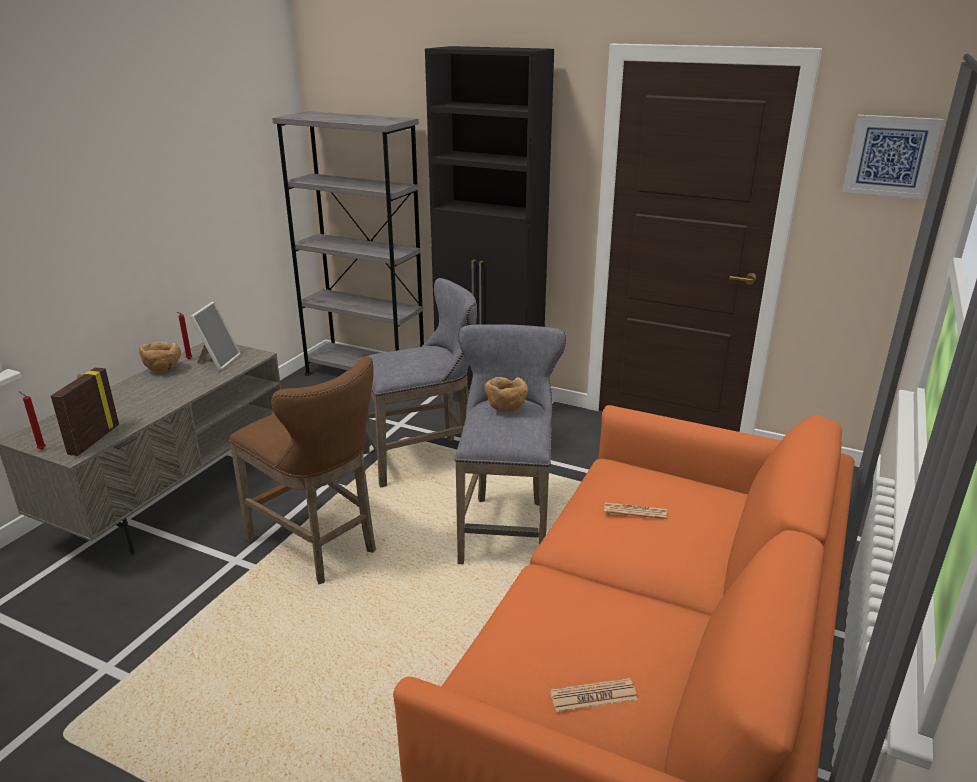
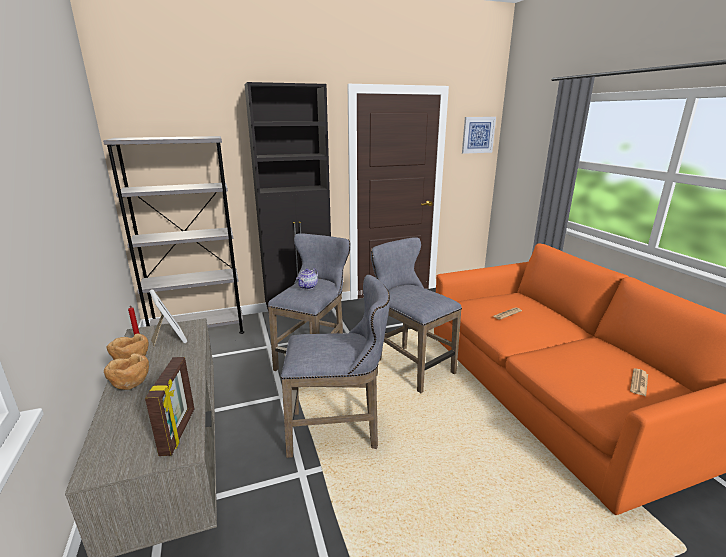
camera: 45 degrees left, 5 degrees down
red candle [19,391,46,450] -> none
picture frame [51,367,119,456] -> picture frame turned 150 degrees counterclockwise [145,357,194,456]
brown stool [229,356,376,584] -> grey stool [281,275,390,458]
brown bowl [485,377,528,413] -> brown bowl moved to [104,353,149,390]
none -> teapot [296,268,318,290]

